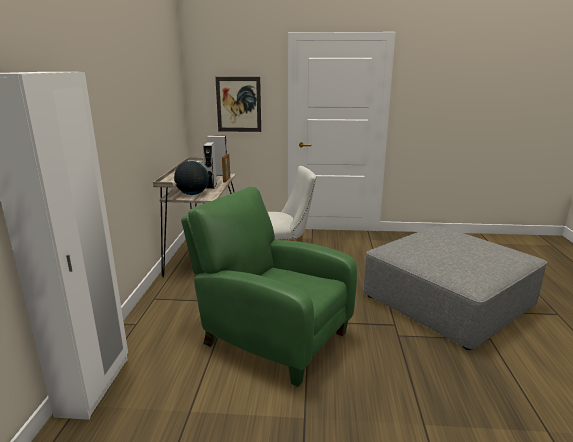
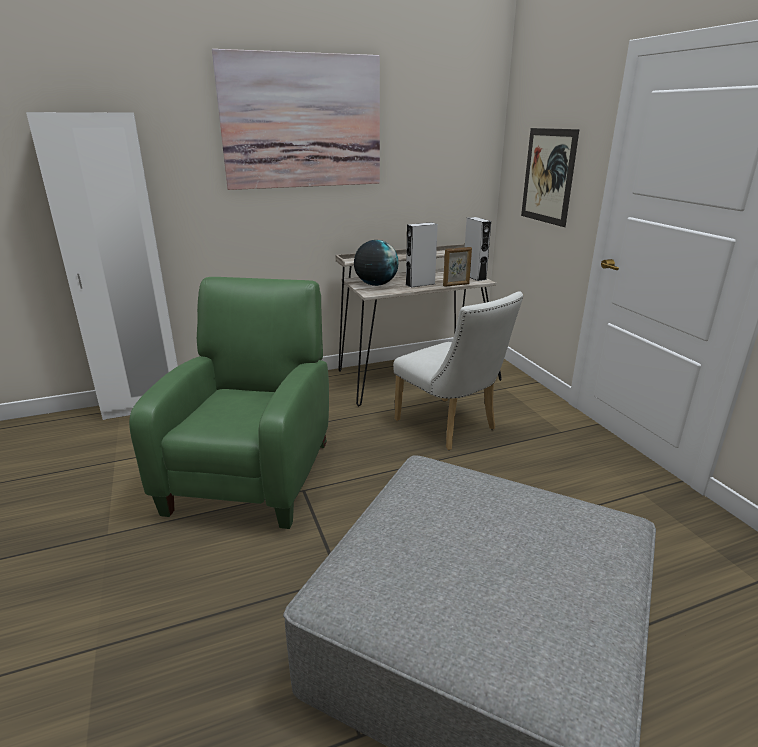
camera: 65 degrees right, 5 degrees up
none -> picture [212,49,380,190]

